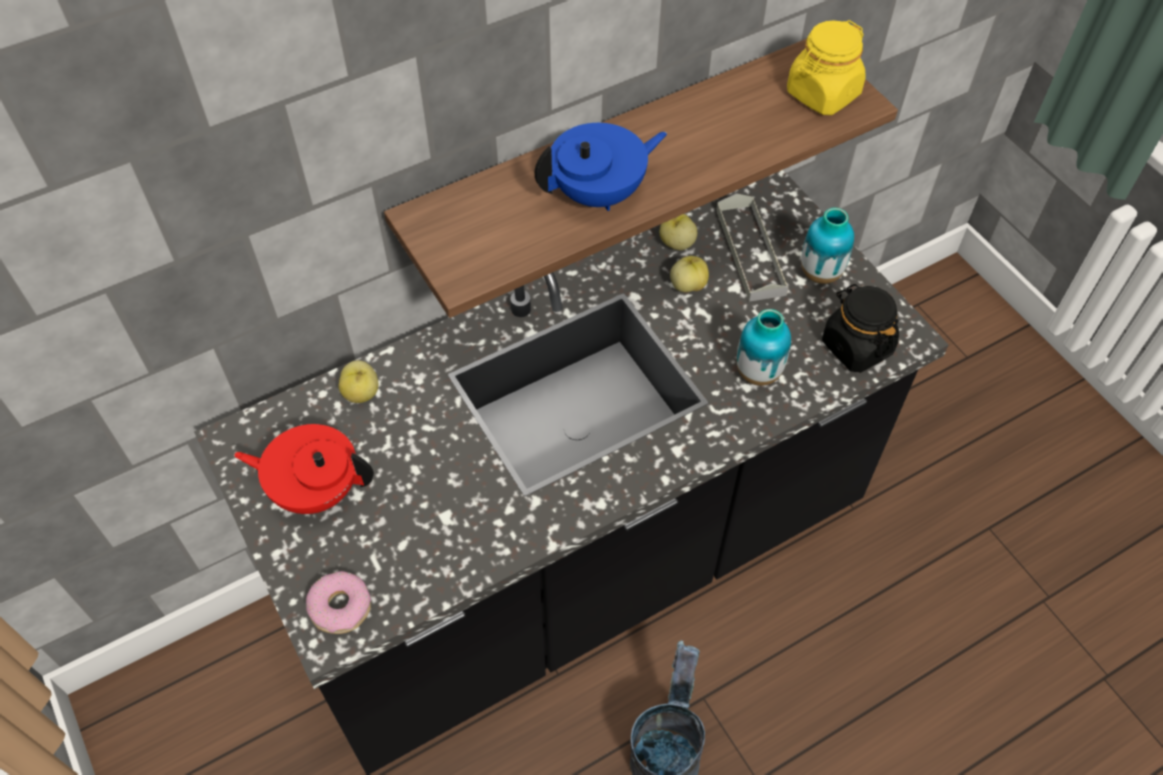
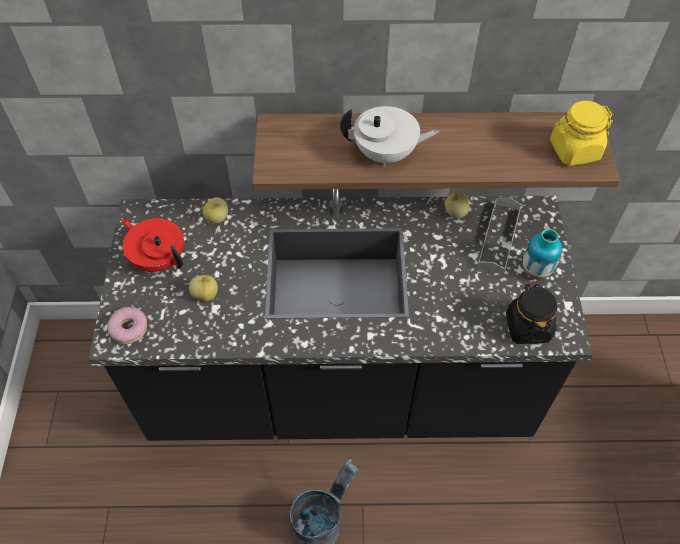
camera: 30 degrees right, 0 degrees up
blue teapot [534,123,667,211] -> white teapot [340,106,439,167]
apple [670,256,709,292] -> apple moved to [189,275,218,302]
vase [737,309,791,386] -> none

